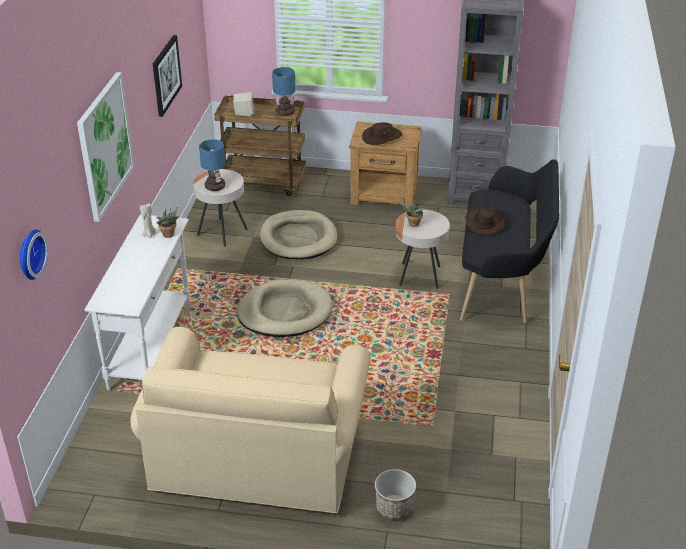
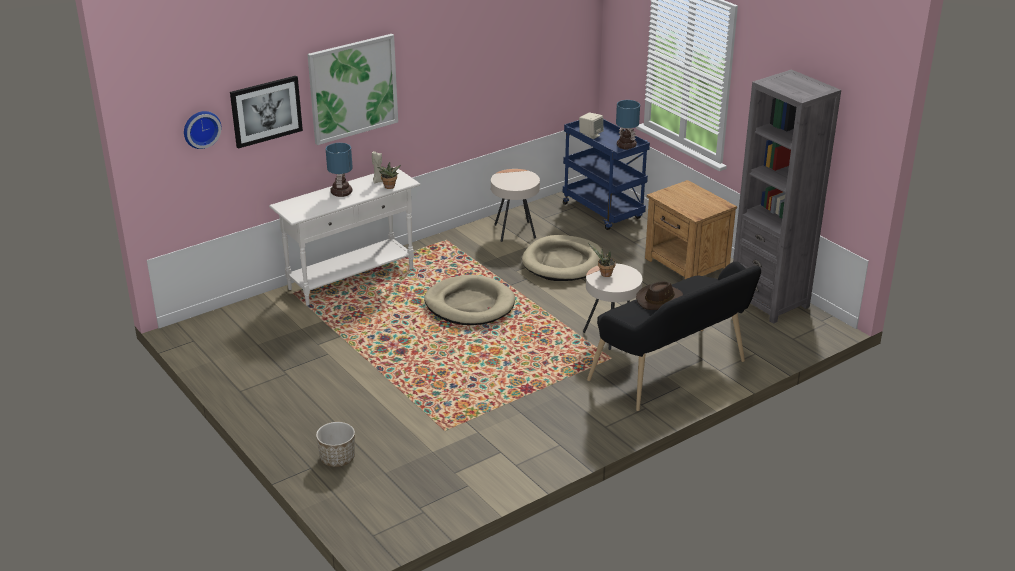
camera: 45 degrees right, 5 degrees down
beige sofa [130,327,371,515] -> none
picture [153,35,182,117] -> picture moved to [230,76,303,149]
table lamp [199,139,226,191] -> table lamp moved to [325,143,353,197]
brown cart [214,95,306,196] -> blue cart [563,119,650,230]
brown hat [362,122,402,145] -> none

